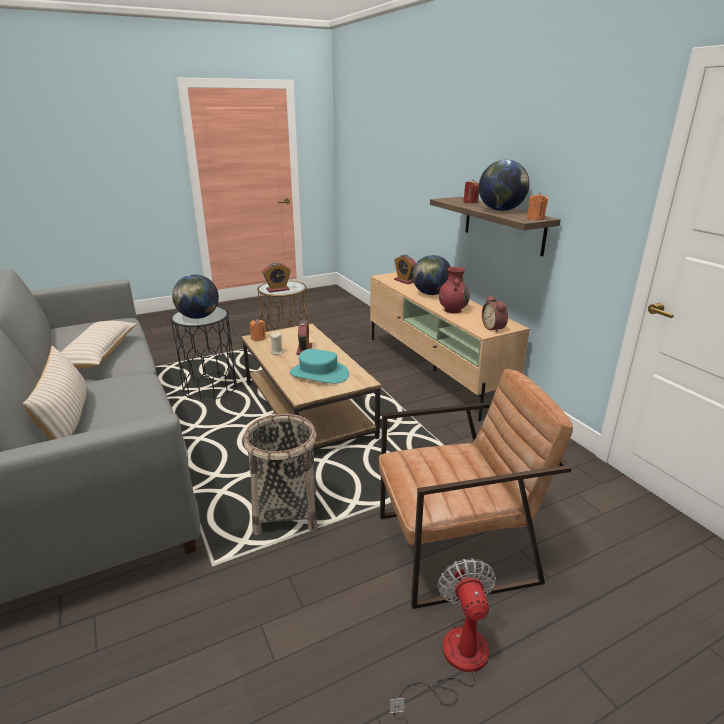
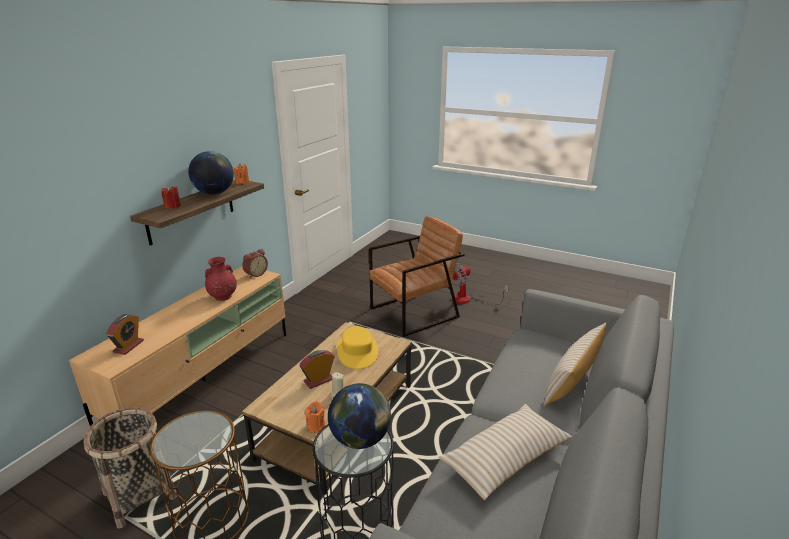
camera: 125 degrees left, 0 degrees up
basket [243,414,317,535] -> basket moved to [84,407,177,529]
alarm clock [262,263,291,293] -> none
turquoise hat [290,349,349,384] -> yellow hat [337,326,378,369]
brown armchair [379,369,573,609] -> brown armchair turned 105 degrees clockwise [369,216,465,337]
globe [412,255,451,295] -> none

